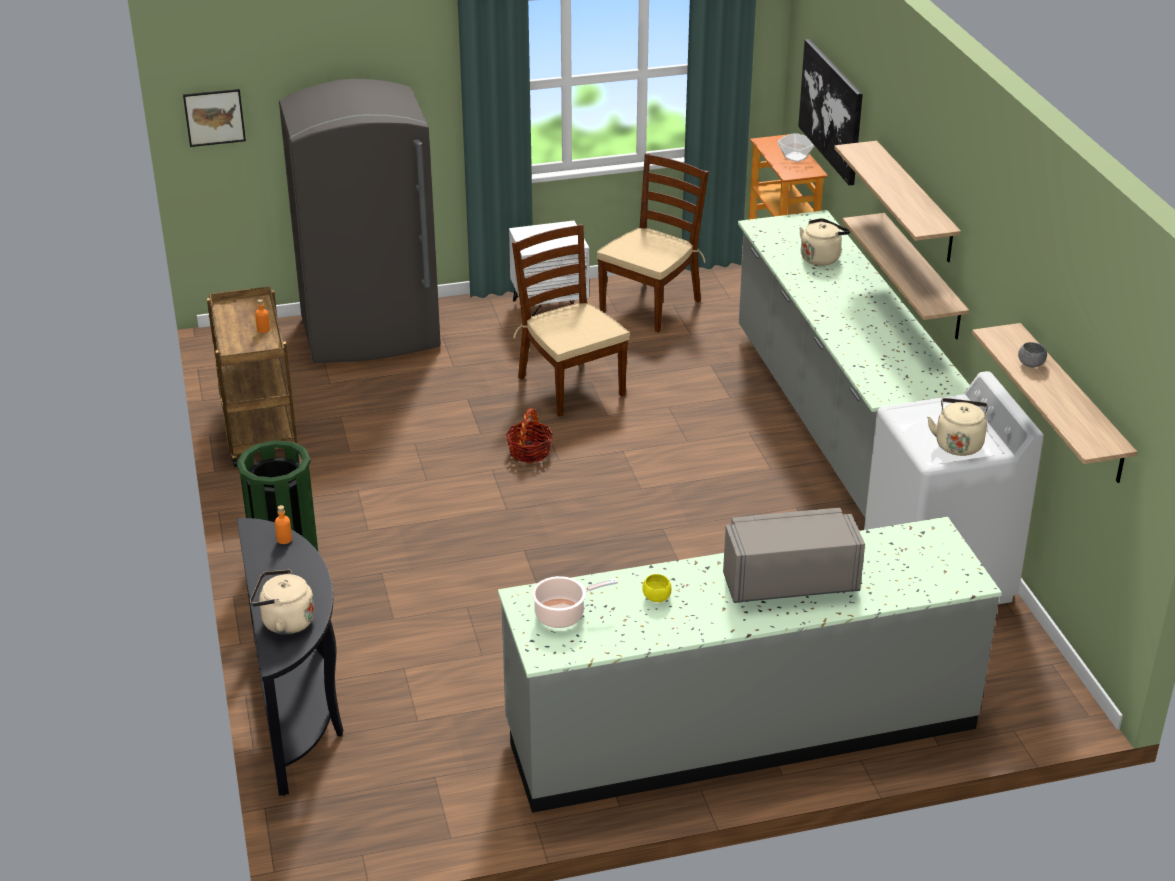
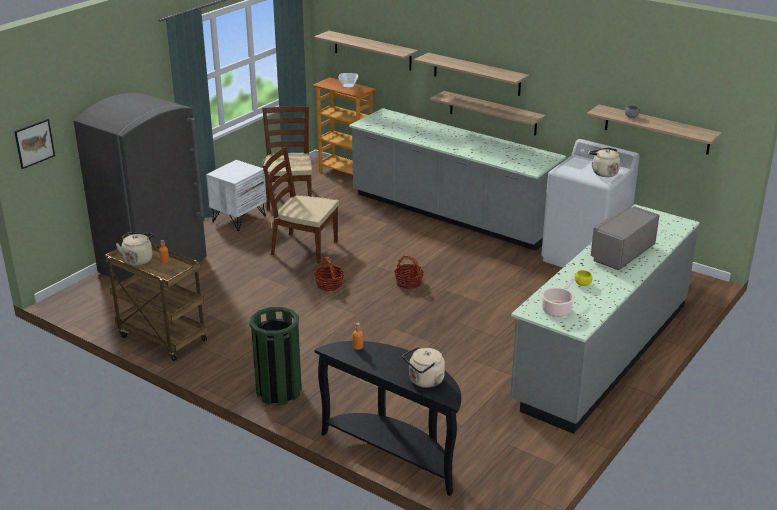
camera: 40 degrees left, 5 degrees down
picture [798,39,863,185] -> shelf [314,31,418,70]
beige kettle [799,218,850,266] -> beige kettle moved to [116,232,154,266]
none -> basket [394,255,424,289]

